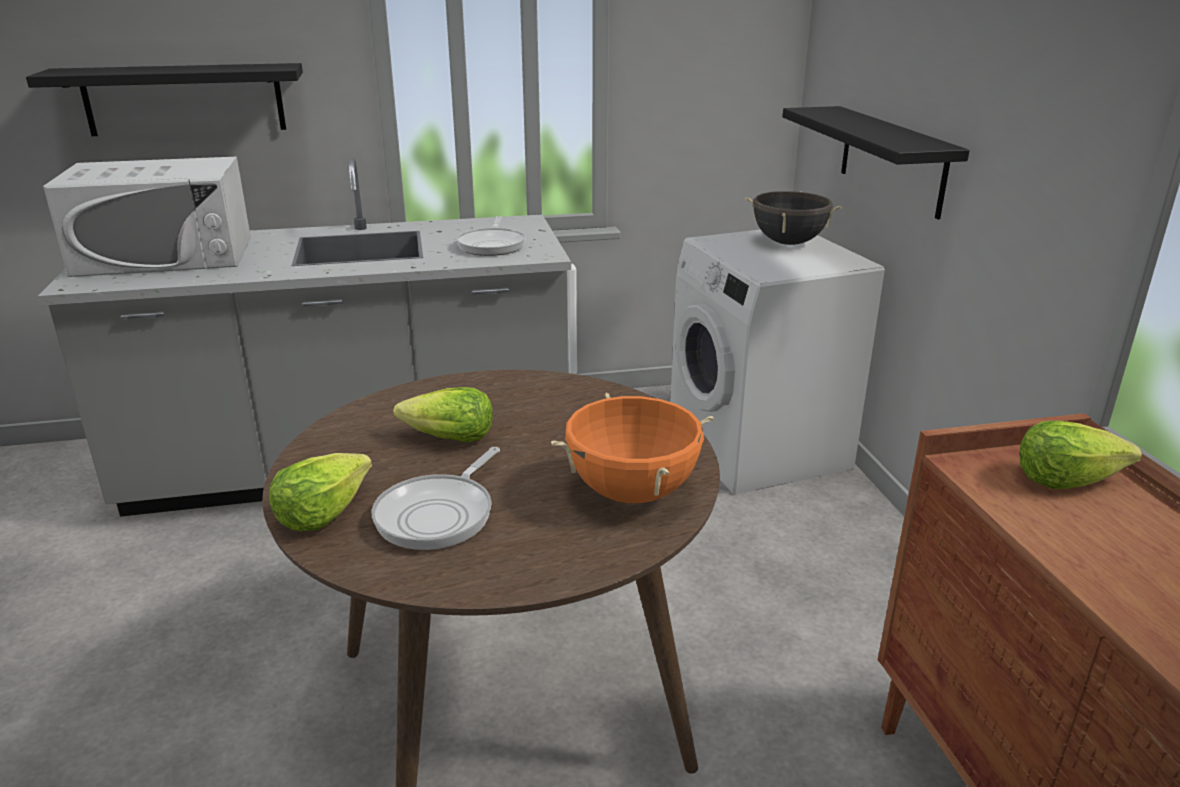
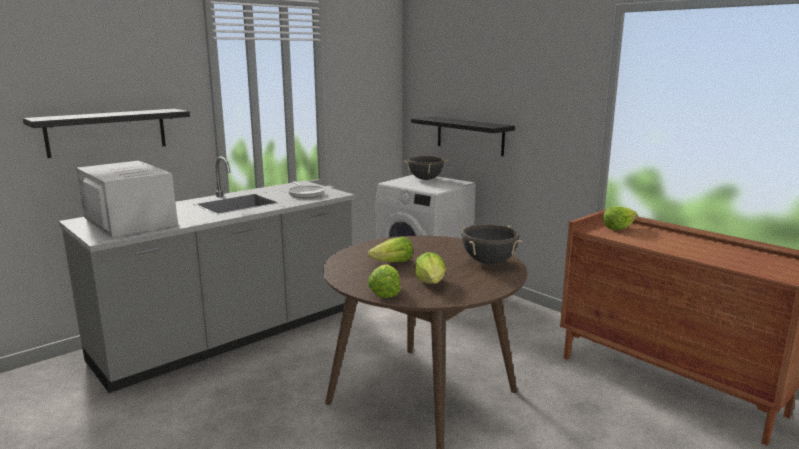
camera: 30 degrees left, 10 degrees down
white microwave [43,157,251,277] -> white microwave turned 90 degrees counterclockwise [76,161,178,238]
frying pan [372,447,500,550] -> lettuce [415,252,446,284]
orange cooking pot [551,393,714,503] -> black cooking pot [461,224,522,264]

